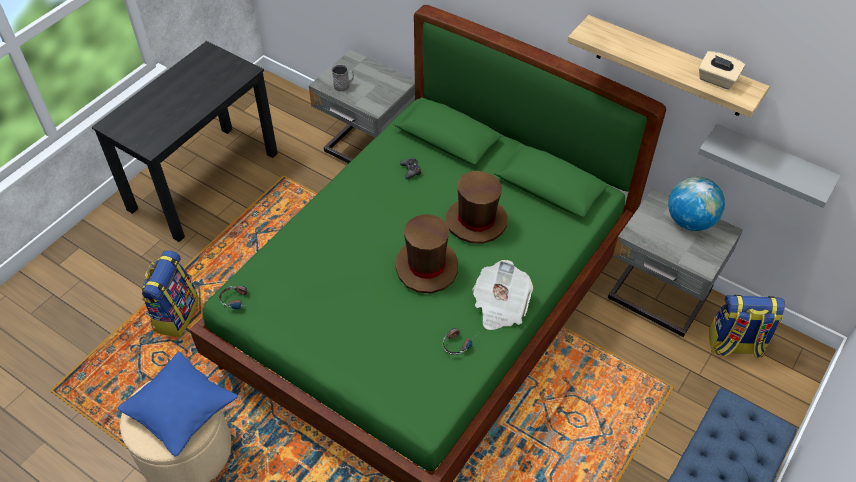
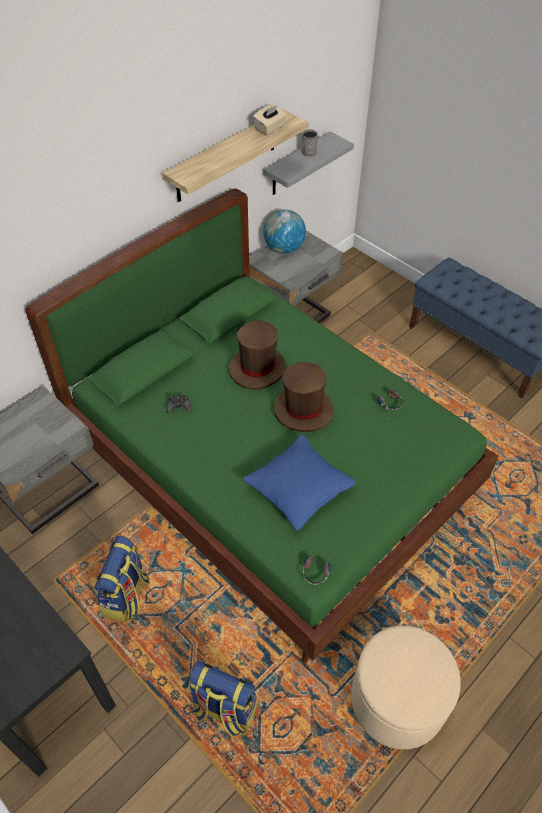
camera: 80 degrees left, 0 degrees up
blue pillow [118,352,238,457] -> blue pillow moved to [243,434,356,531]
grey mug [332,64,354,92] -> grey mug moved to [302,129,318,157]
newspaper [472,260,533,330] -> none
backpack [709,295,785,359] -> backpack moved to [95,536,150,623]

